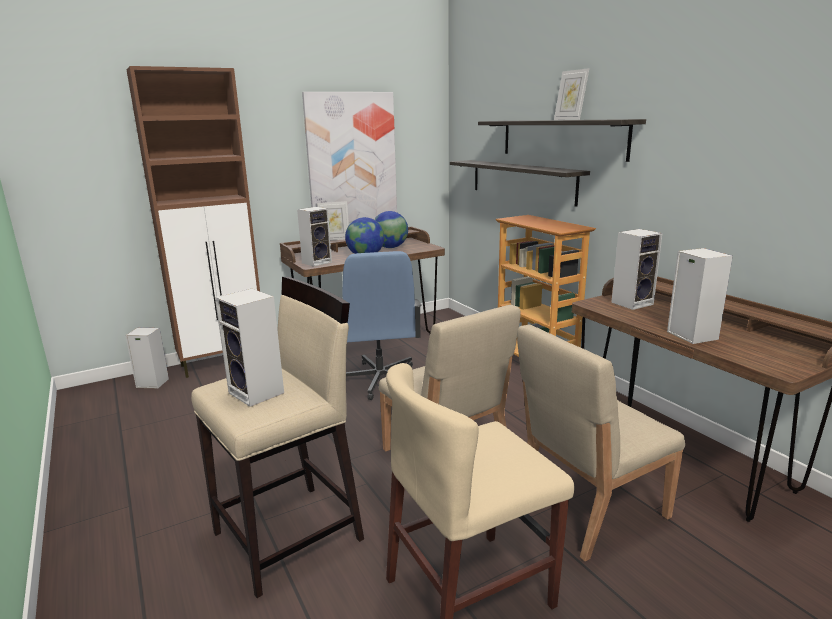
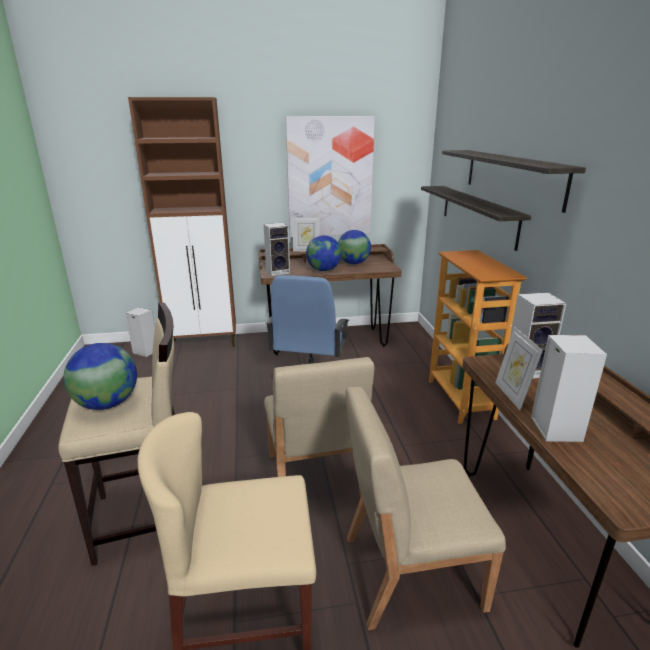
camera: 20 degrees right, 5 degrees up
speaker [215,288,284,407] -> globe [63,343,137,410]
picture frame [554,68,589,120] -> picture frame moved to [495,327,543,410]

